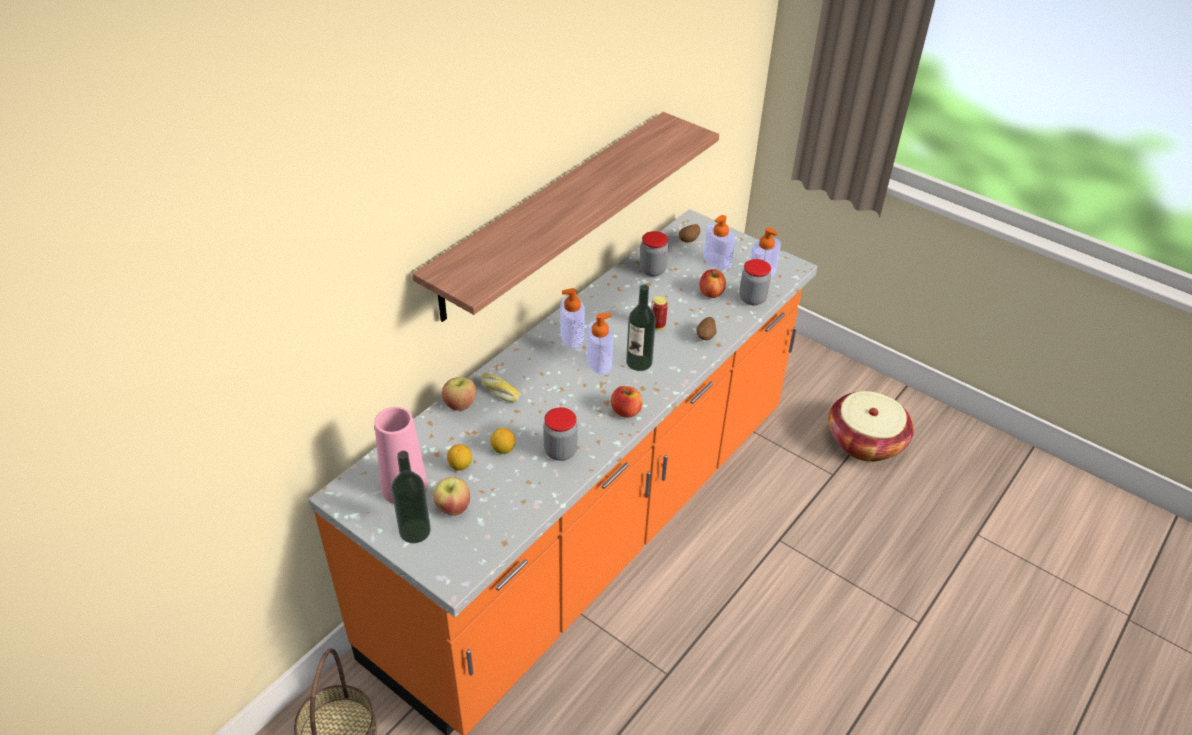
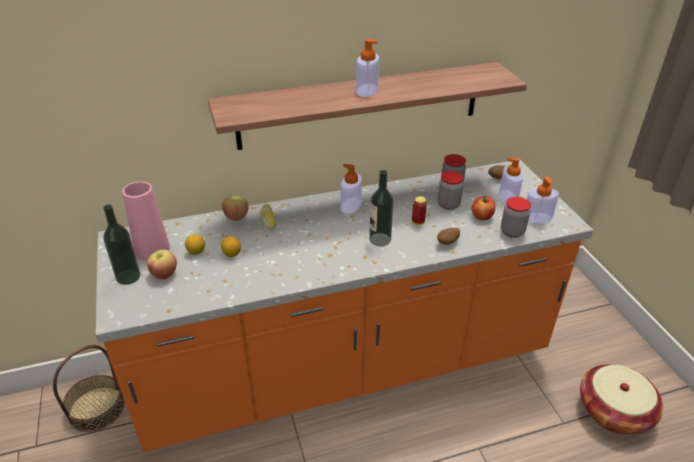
camera: 35 degrees right, 5 degrees down
jar [543,407,578,461] -> jar moved to [438,171,464,210]
soap dispenser [587,313,613,374] -> soap dispenser moved to [356,39,379,97]
apple [611,386,643,418] -> none

